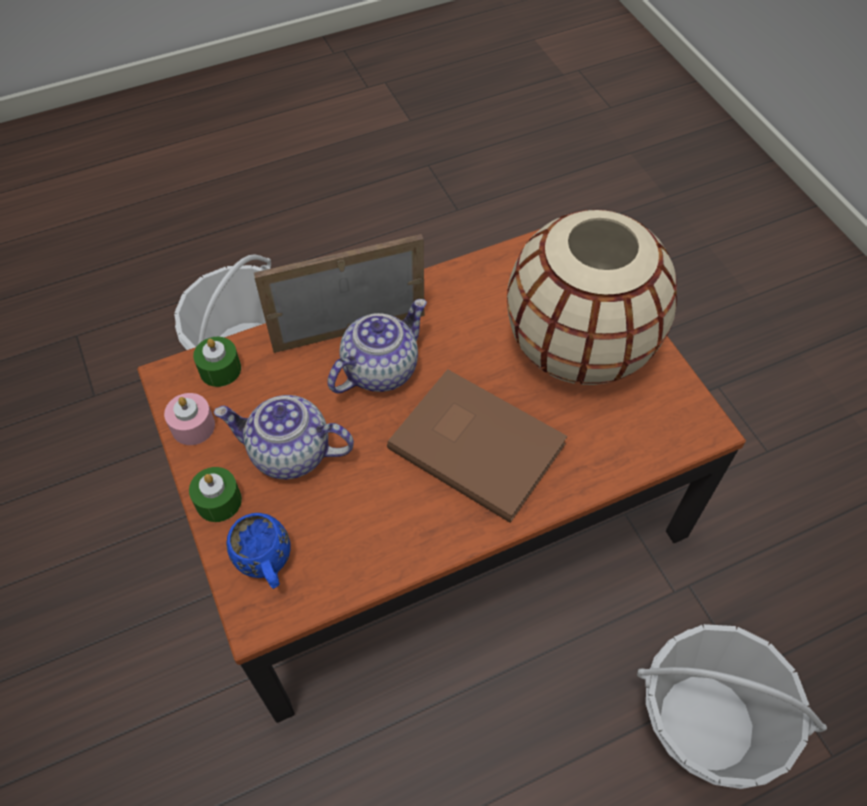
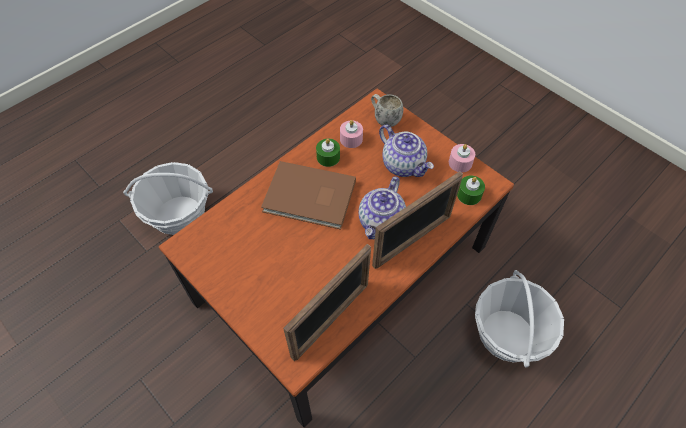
camera: 160 degrees right, 0 degrees up
green candle [189,467,242,522] -> green candle moved to [316,139,340,167]
teapot [214,395,354,479] -> teapot turned 60 degrees clockwise [379,125,434,177]
blue mug [226,513,290,589] -> white mug [371,94,403,127]
beige vase [507,209,677,385] -> none
none -> picture frame [283,244,371,361]
none -> pink candle [340,120,363,148]

